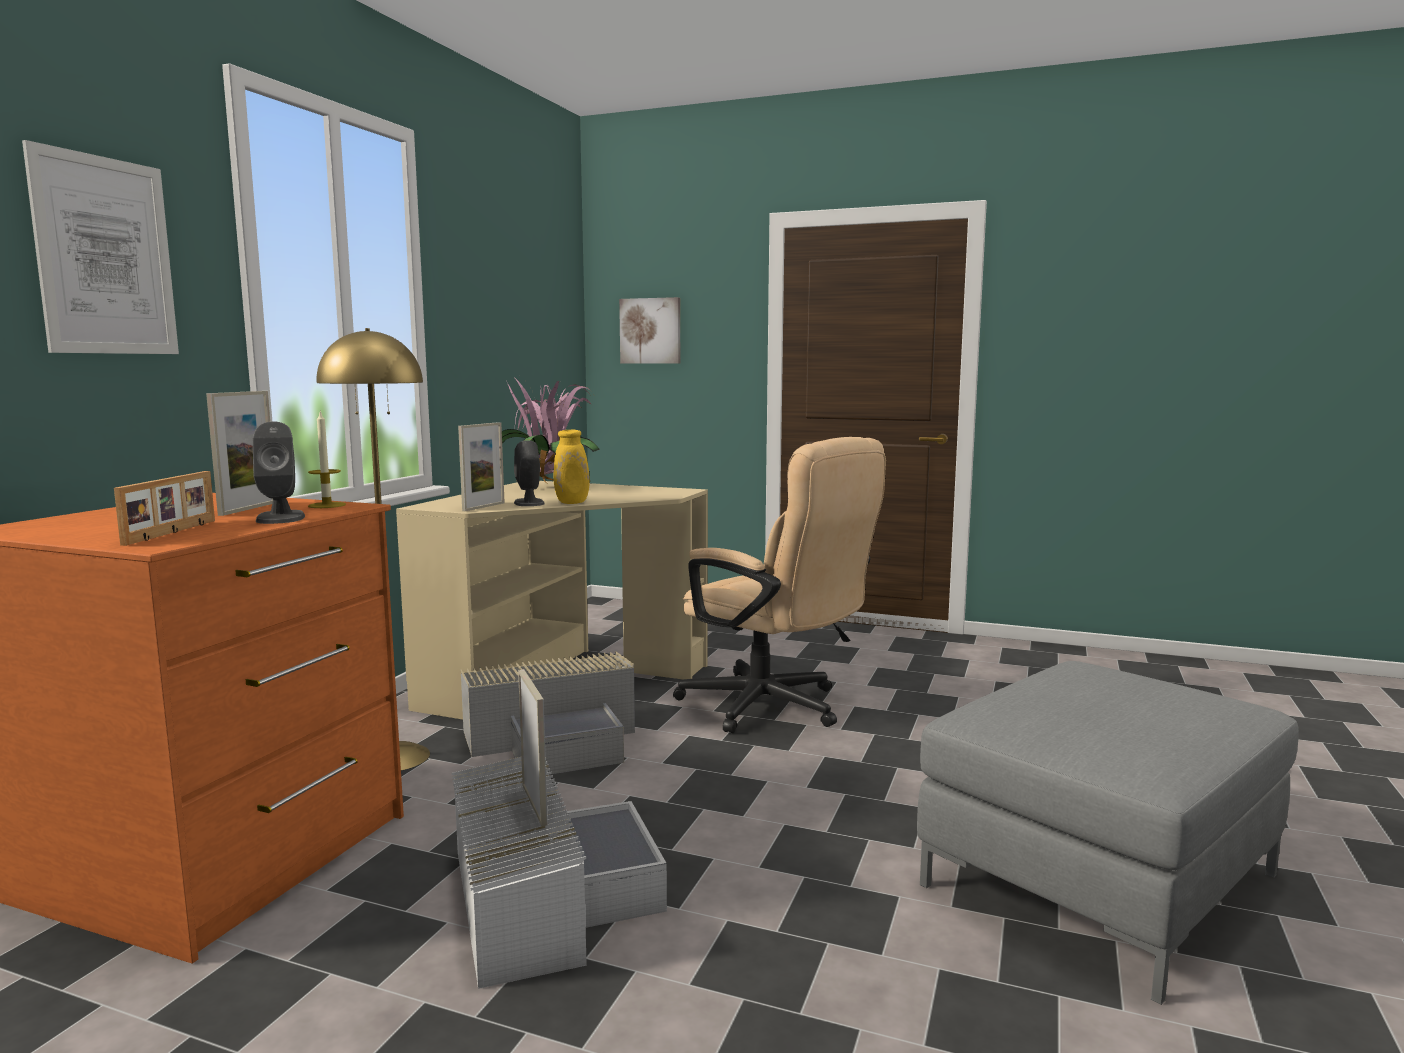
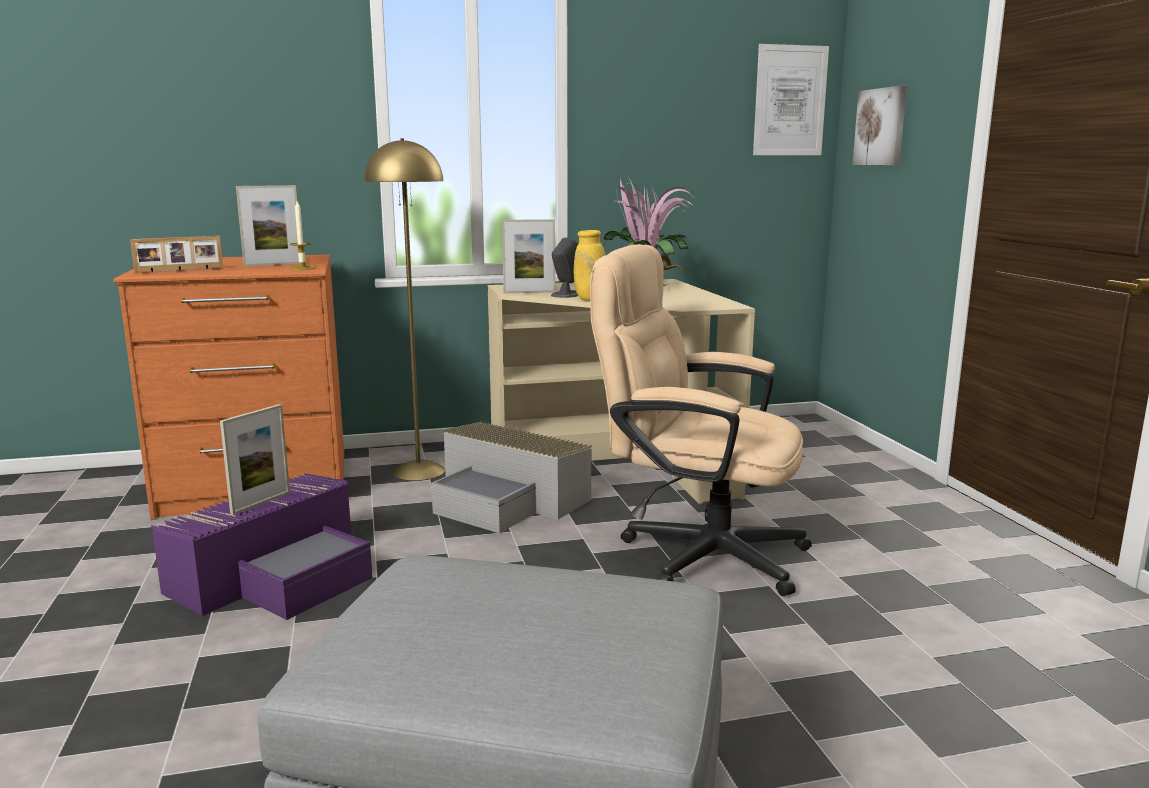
camera: 55 degrees right, 5 degrees up
picture [22,140,179,354] -> picture moved to [753,44,829,155]
grey speaker [253,421,305,524] -> none
white storage box [452,757,667,989] -> purple storage box [151,473,372,620]
beige office chair [673,437,886,733] -> beige office chair turned 105 degrees clockwise [590,244,812,596]

